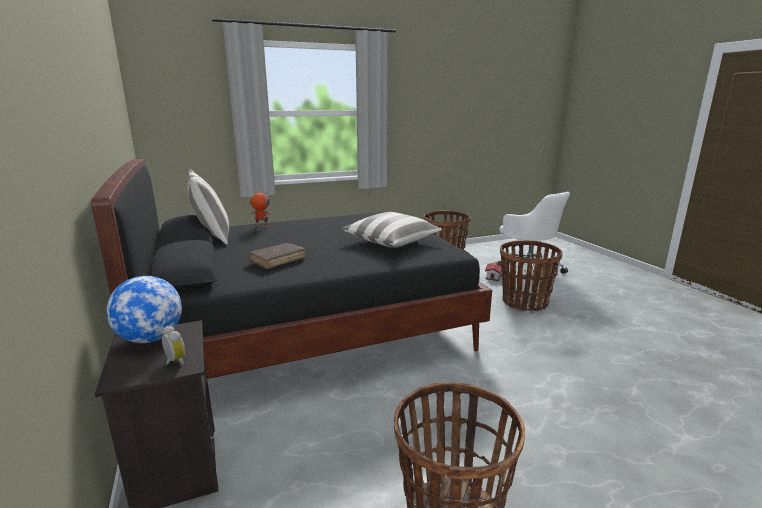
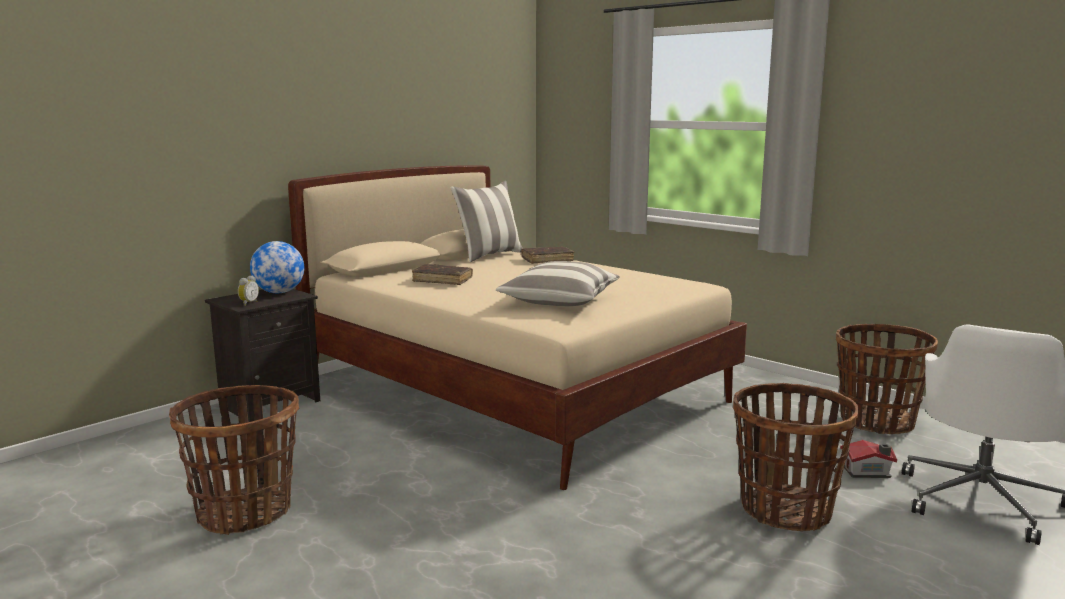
camera: 65 degrees right, 5 degrees down
black bed [91,159,492,379] -> beige bed [288,165,747,490]
toy robot [250,192,272,227] -> brown book [521,247,574,264]

